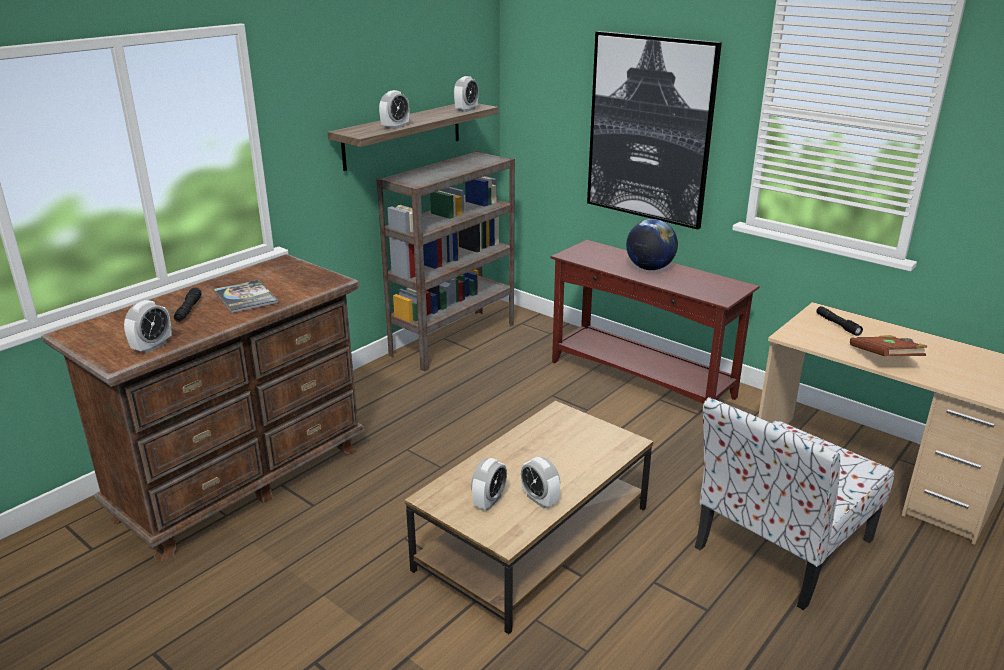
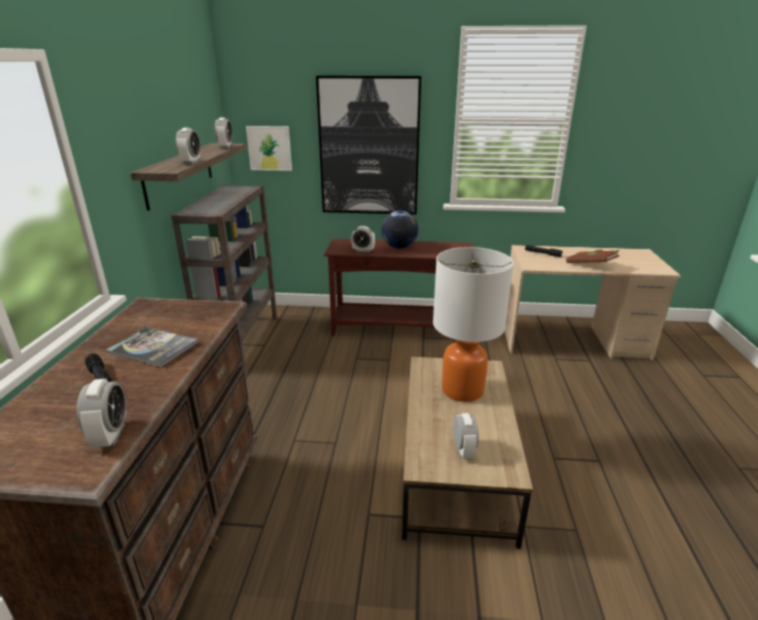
camera: 35 degrees left, 0 degrees up
alarm clock [521,457,560,509] -> alarm clock moved to [351,226,375,253]
chair [695,397,894,610] -> none
none -> picture [246,126,292,171]
none -> table lamp [433,247,514,402]

